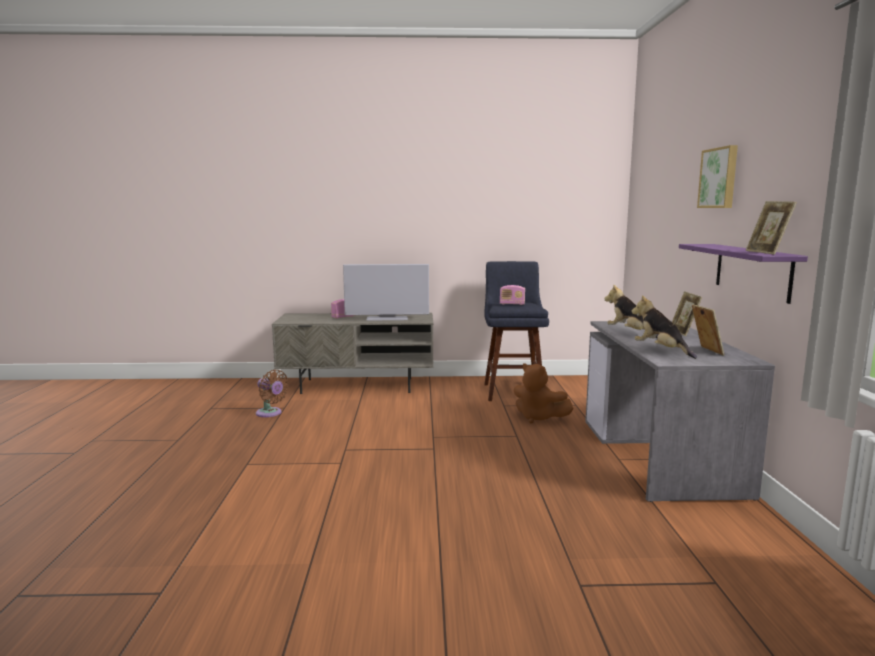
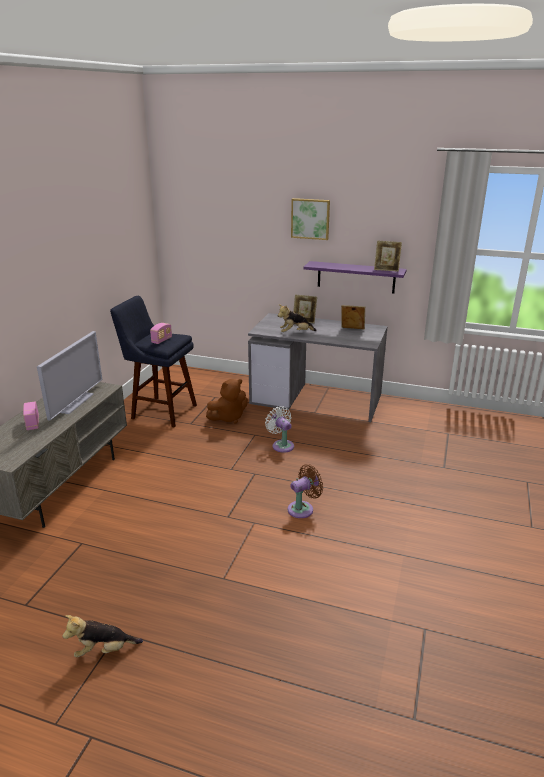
camera: 70 degrees left, 15 degrees up
brown fan [256,369,289,417] -> brown fan moved to [288,464,323,518]
plush toy [631,295,697,359] -> plush toy moved to [62,615,143,657]
none -> white fan [265,406,294,453]

